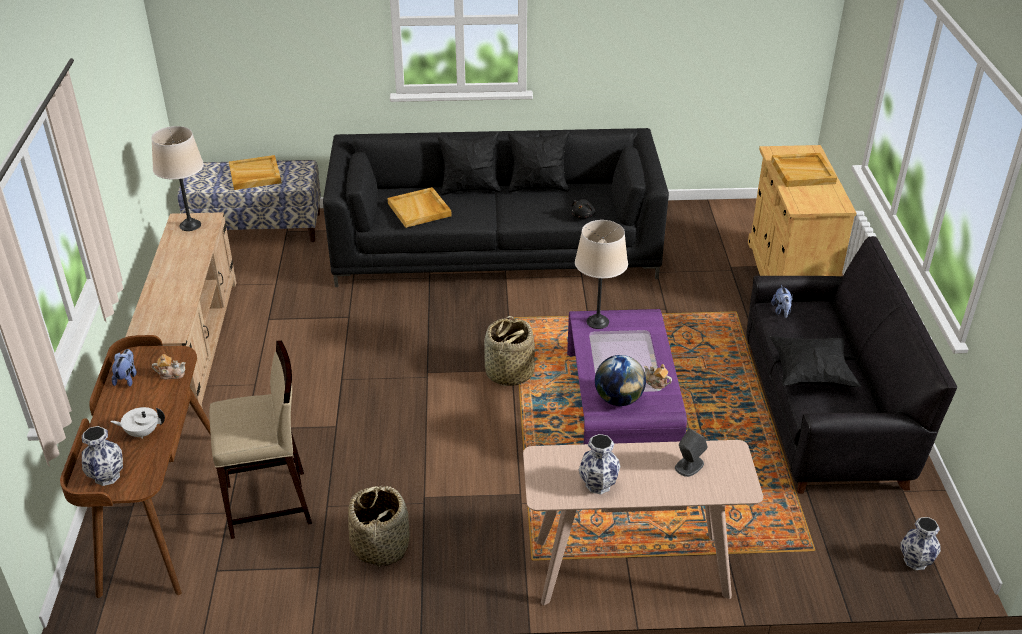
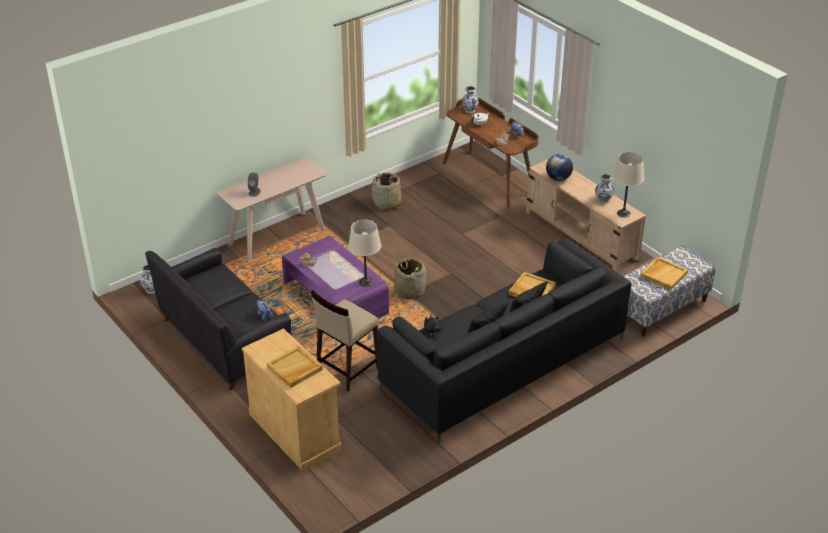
camera: 145 degrees right, 0 degrees up
beige stool [209,341,312,539] -> beige stool moved to [311,290,378,392]
vase [579,434,620,494] -> vase moved to [595,174,614,203]
globe [595,355,646,406] -> globe moved to [546,154,573,181]
black pillow [770,336,861,387] -> none

